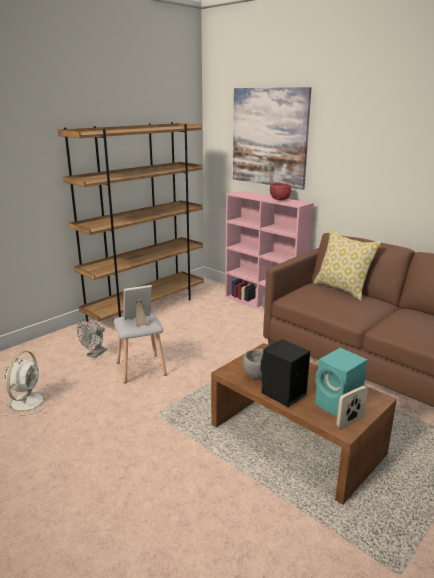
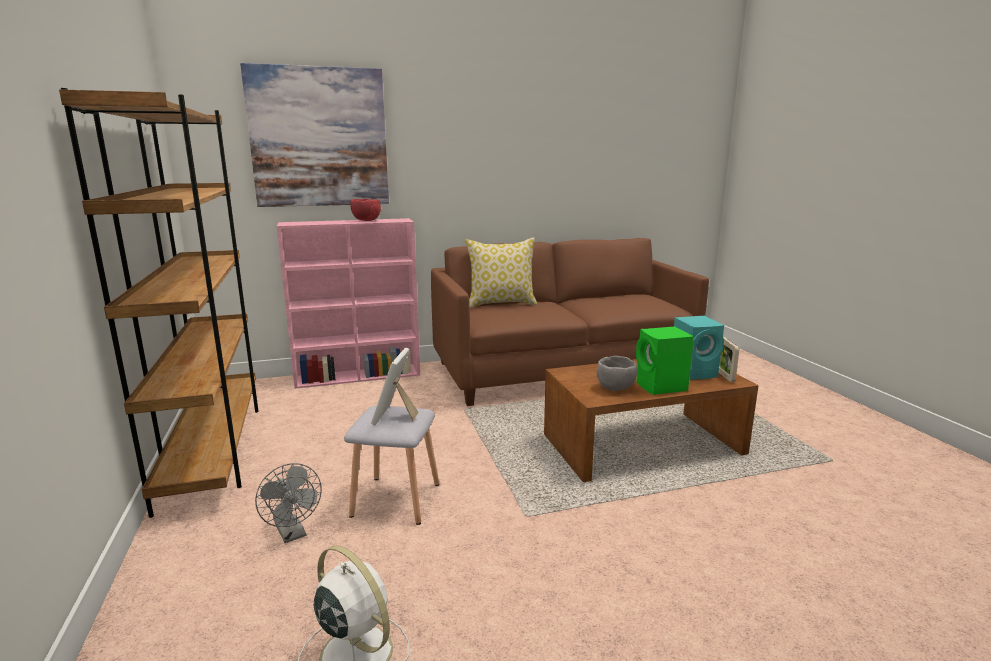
camera: 60 degrees left, 5 degrees down
black speaker [260,339,310,407] -> green speaker [636,326,694,395]

